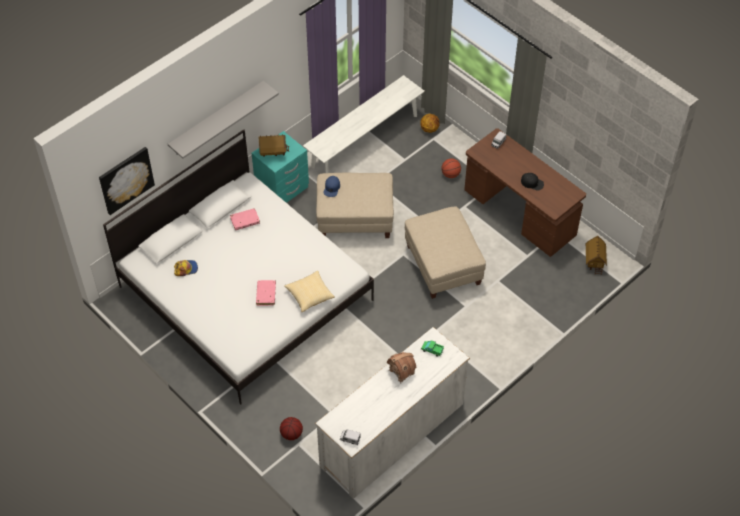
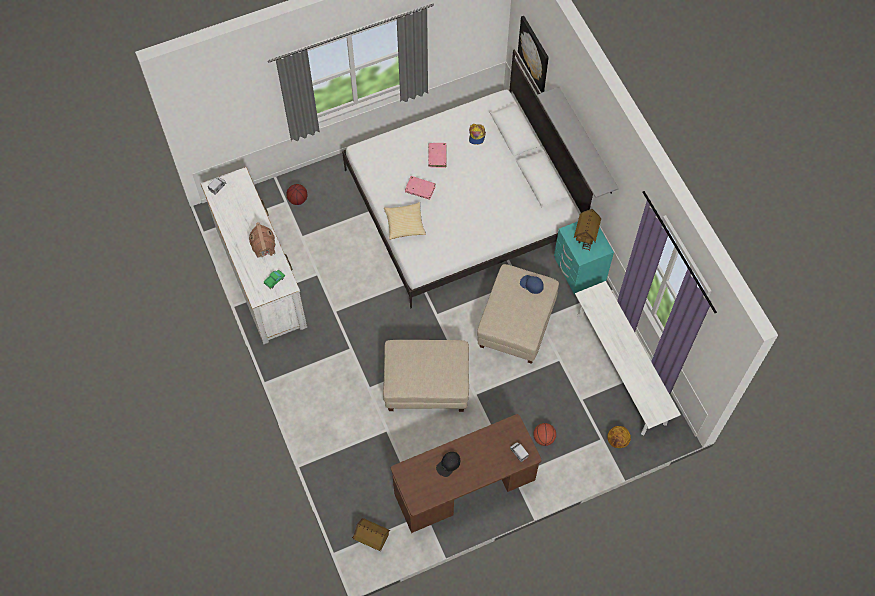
camera: 110 degrees right, 10 degrees up
pink book [230,208,260,230] -> pink book moved to [428,143,447,168]

